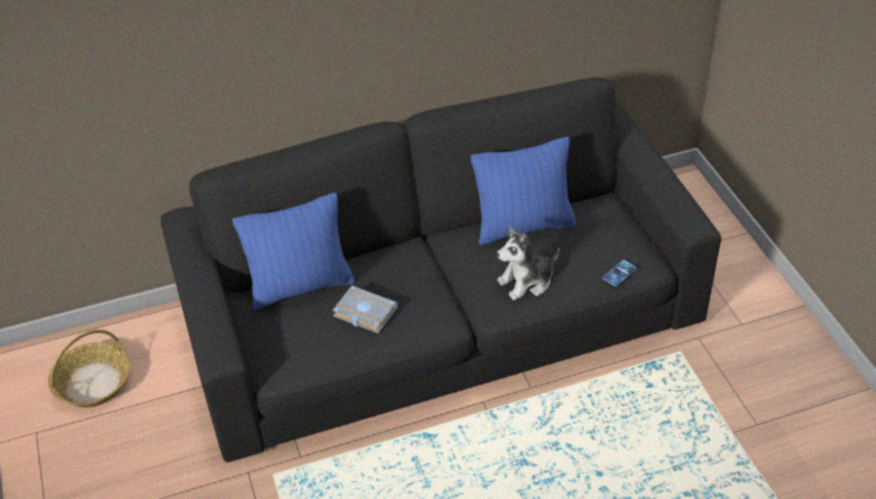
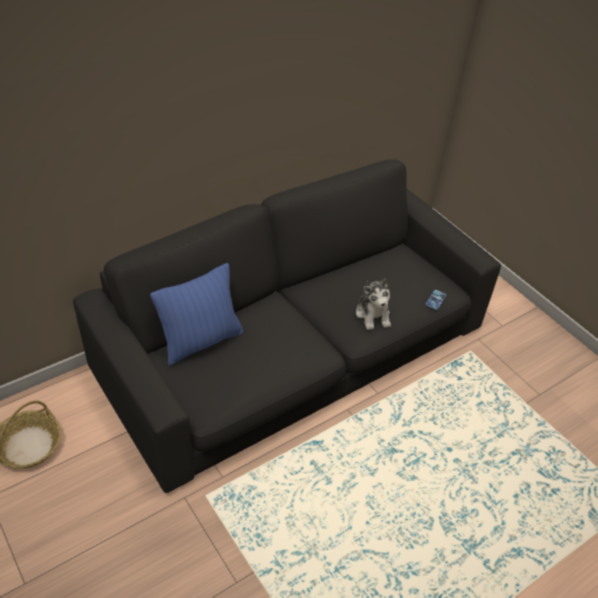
camera: 20 degrees left, 0 degrees up
grey book [332,286,398,334] -> none
blue pillow [471,137,576,245] -> none
plush toy [497,225,560,300] -> plush toy turned 60 degrees counterclockwise [356,278,391,330]

